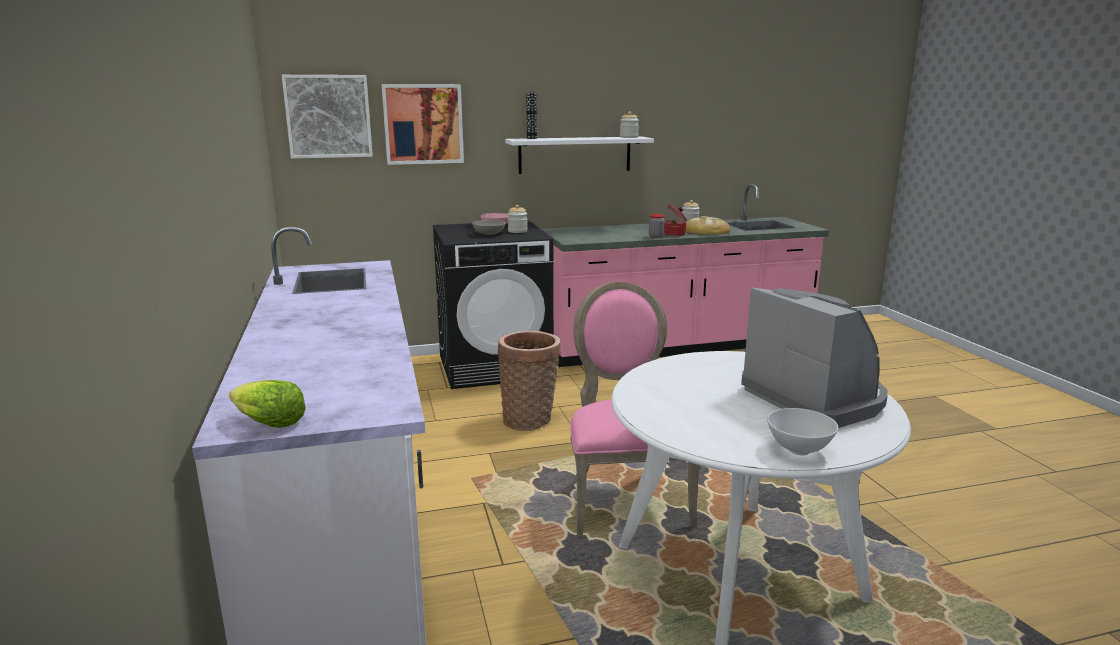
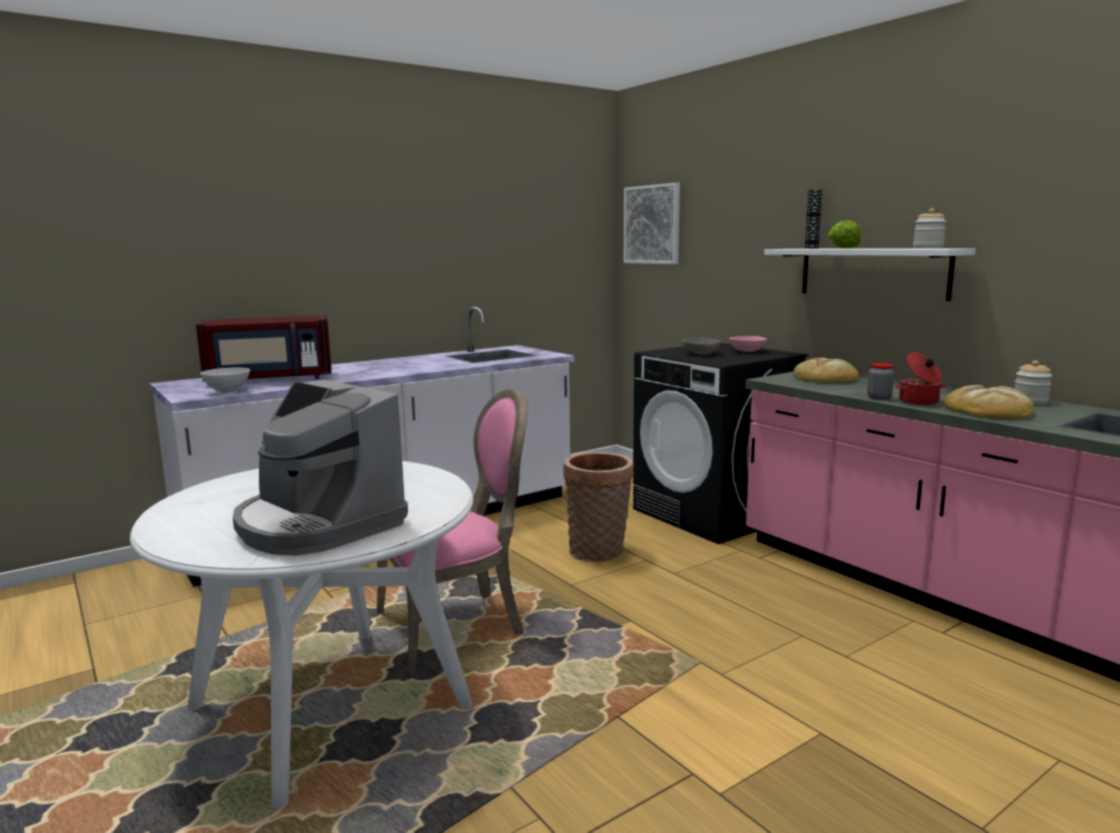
camera: 70 degrees right, 5 degrees down
lettuce [229,380,306,428] -> lettuce moved to [828,220,861,249]
picture [382,84,464,165] -> none
jar [508,205,527,233] -> none
coffee machine [741,288,888,428] -> coffee machine turned 90 degrees clockwise [233,380,408,556]
white bowl [767,408,838,455] -> white bowl moved to [200,367,250,394]
none -> red microwave [196,316,332,381]
none -> bread [793,357,859,383]

